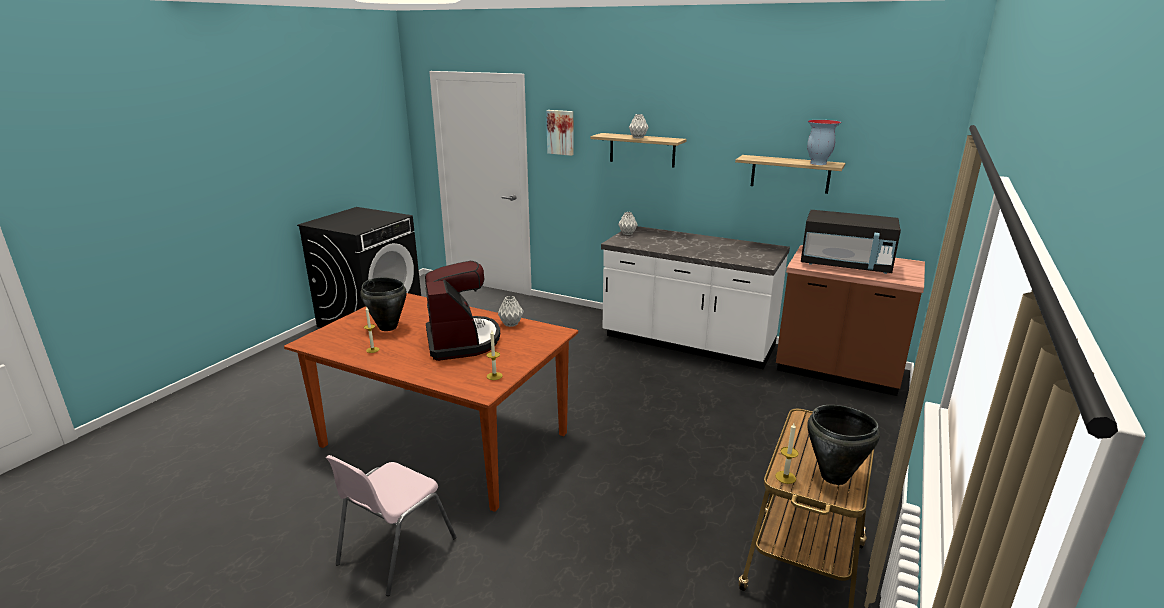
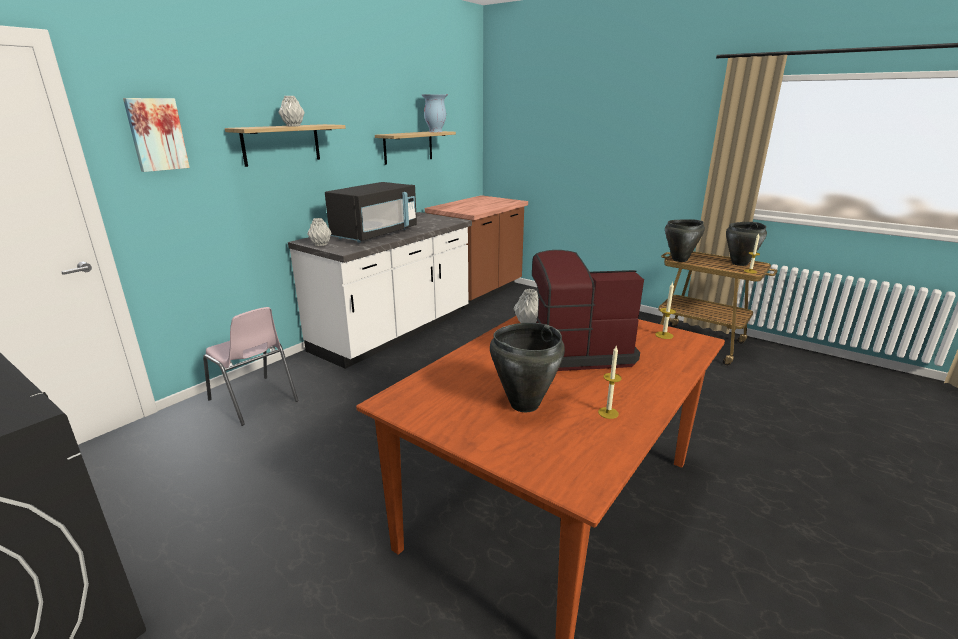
camera: 80 degrees left, 0 degrees up
pink chair [326,455,456,596] -> pink chair moved to [203,307,299,426]
black microwave [801,210,901,274] -> black microwave moved to [325,182,417,243]
none -> black cooking pot [665,219,705,262]

